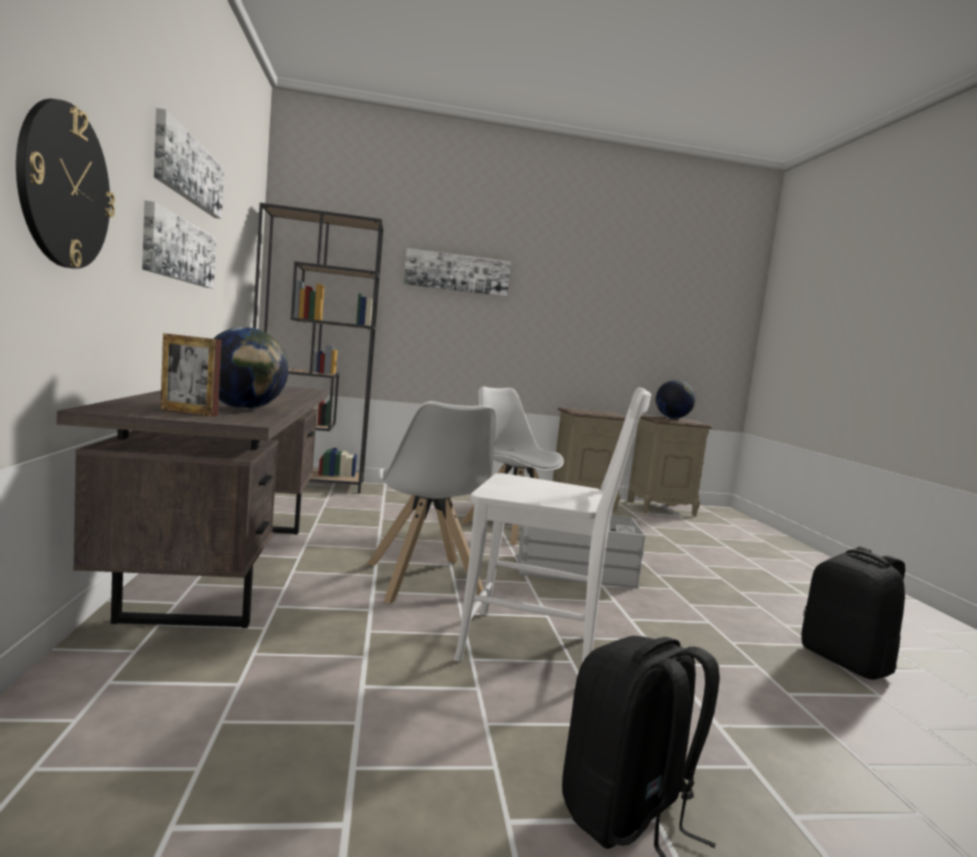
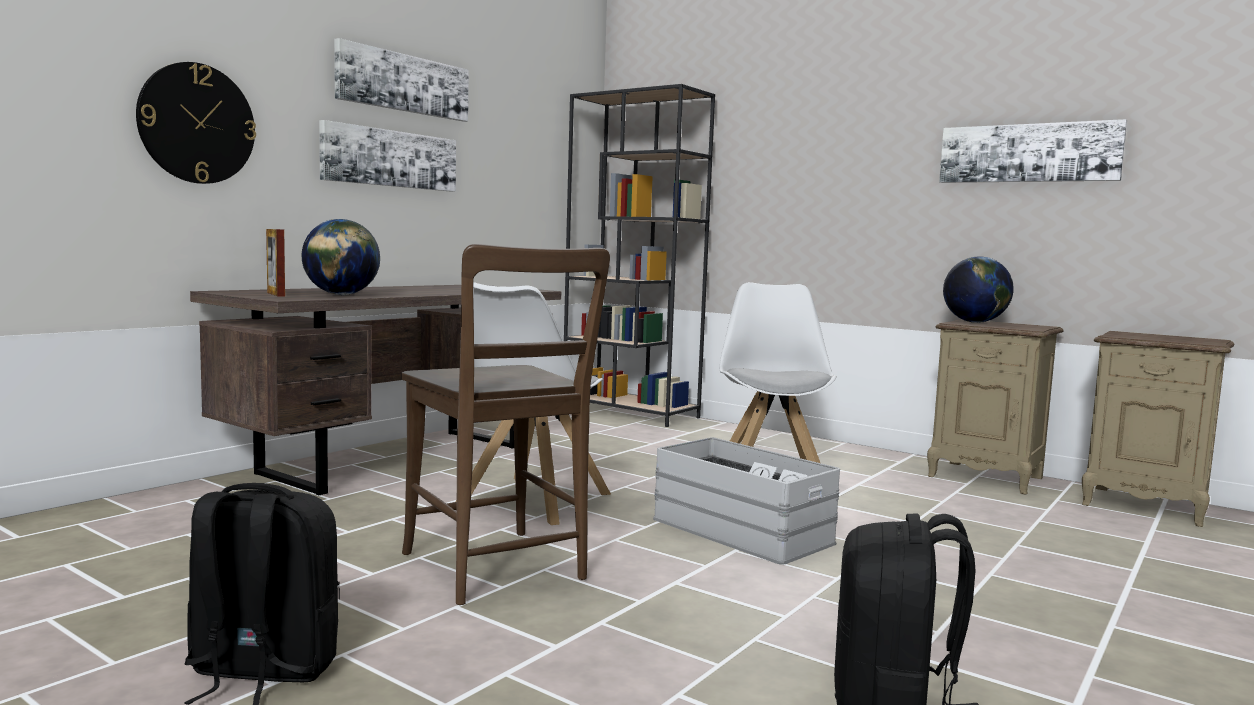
camera: 45 degrees right, 0 degrees up
picture [404,248,511,297] -> picture moved to [939,119,1127,183]
white chair [454,387,651,663] -> brown chair [401,244,610,605]
globe [656,380,696,419] -> globe moved to [943,256,1014,323]

